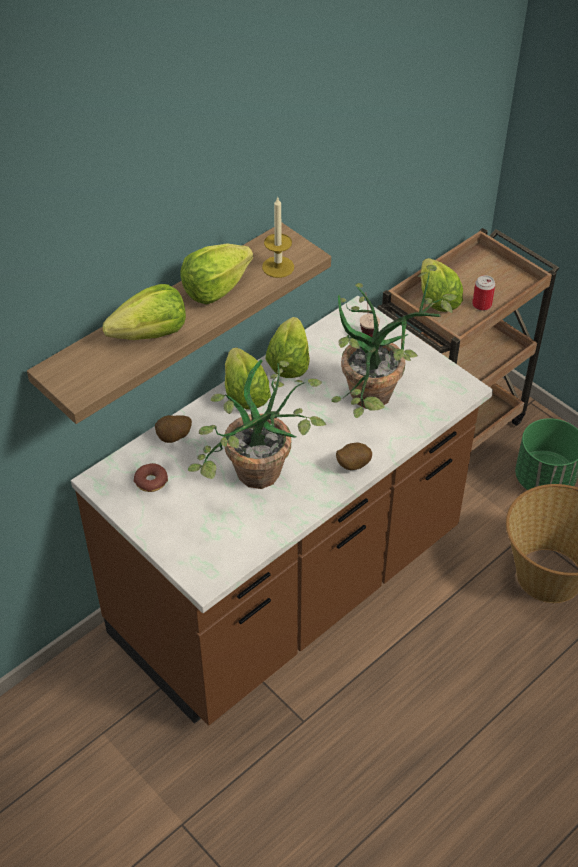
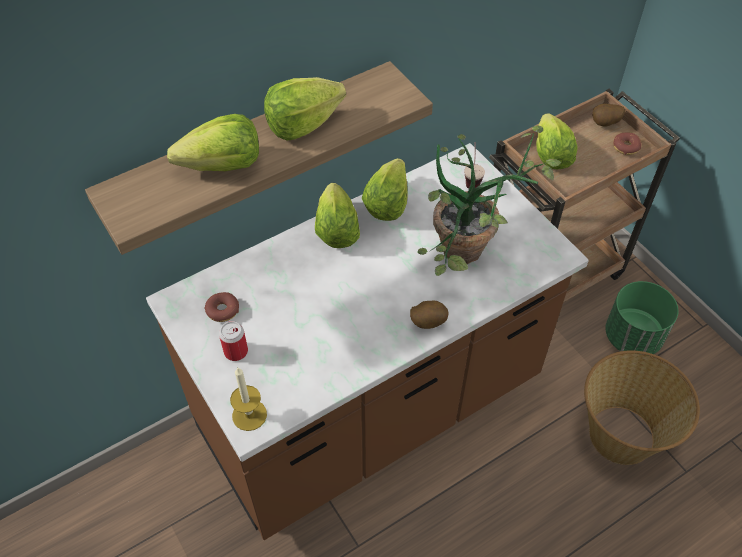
camera: 10 degrees right, 5 degrees up
potato [155,415,192,443] -> potato moved to [592,103,625,126]
potted plant [188,359,326,489] -> none
candle [262,196,294,278] -> candle moved to [230,367,267,431]
can [472,275,495,311] -> can moved to [219,321,248,361]
none -> donut [613,133,642,155]

